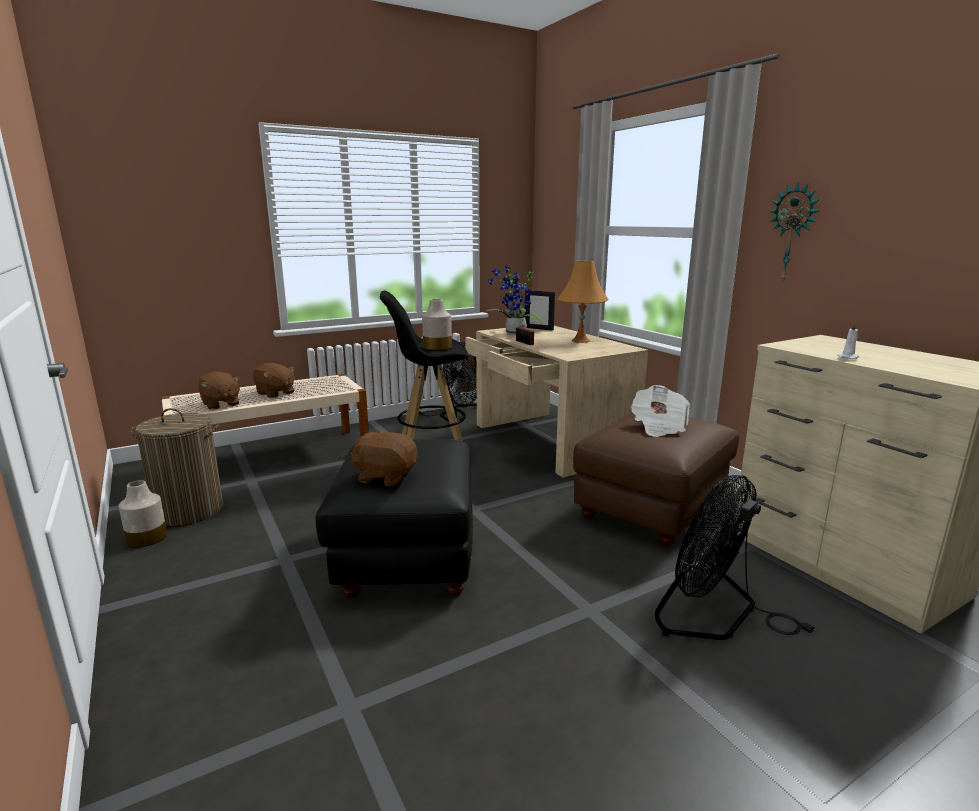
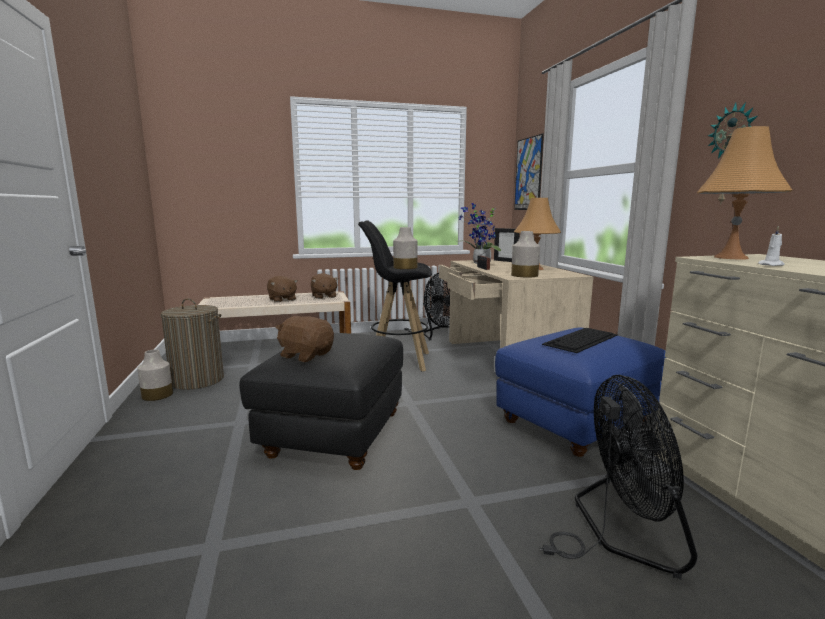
camera: 15 degrees right, 5 degrees down
brown plush toy [198,372,240,410] -> brown plush toy moved to [310,273,338,299]
brown ottoman [573,412,739,546] -> blue ottoman [495,328,666,457]
newspaper [630,385,690,437] -> keyboard [542,328,618,353]
black fan [655,475,816,640] -> black fan turned 120 degrees clockwise [540,375,697,580]
none -> beige vase [511,231,540,277]
none -> picture [514,134,544,210]
none -> orange table lamp [697,126,792,259]

